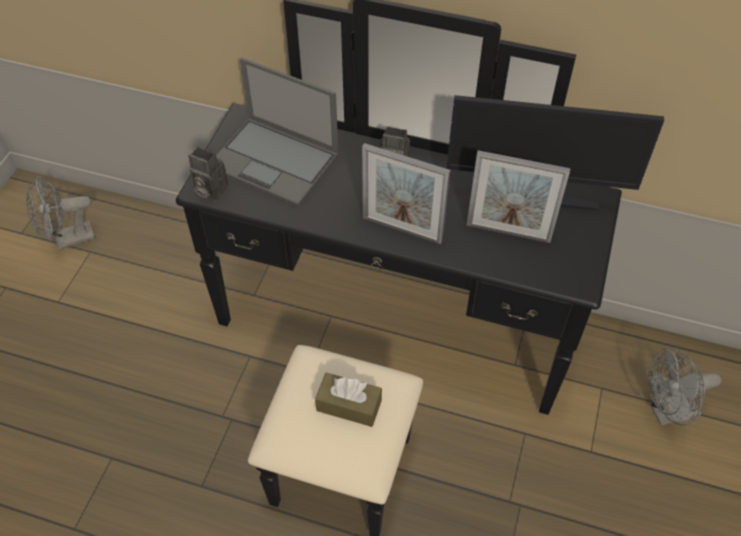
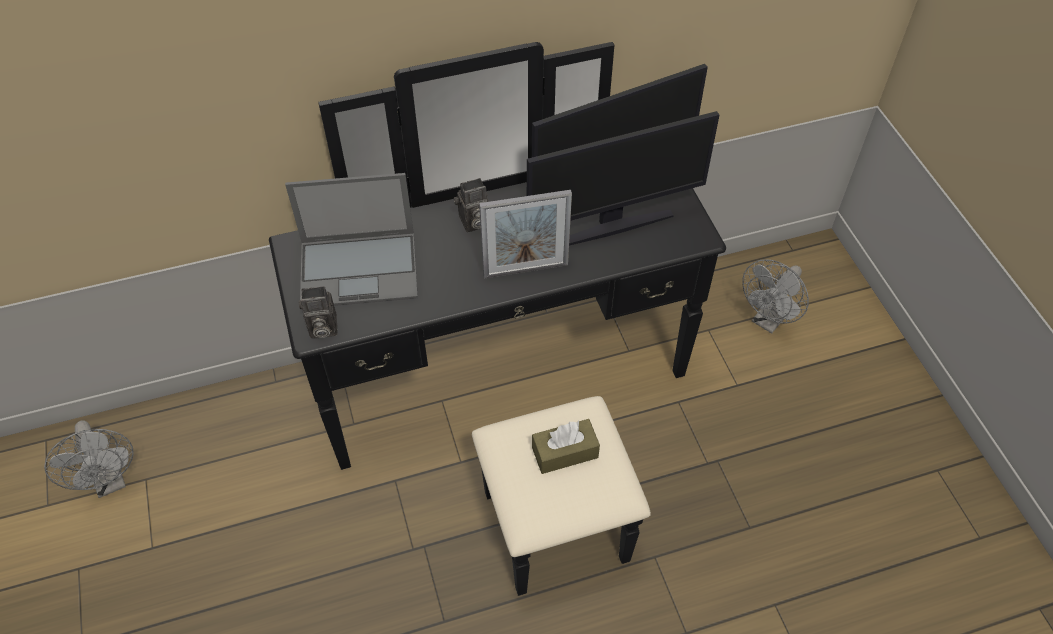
camera: 35 degrees left, 0 degrees up
grey fan [26,176,95,250] -> grey fan turned 60 degrees counterclockwise [44,421,134,498]
picture frame [466,150,571,243] -> monitor [527,111,719,246]

